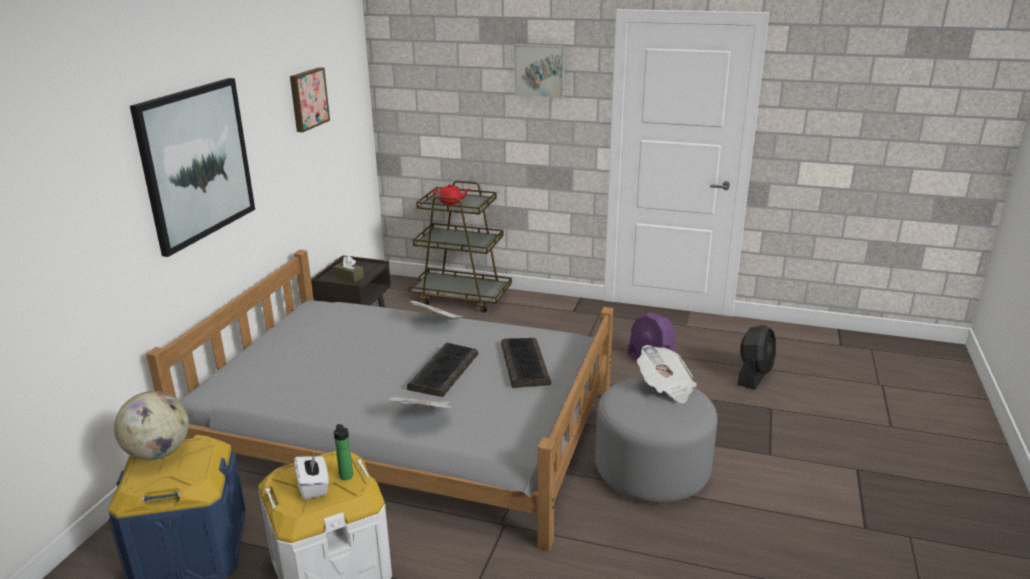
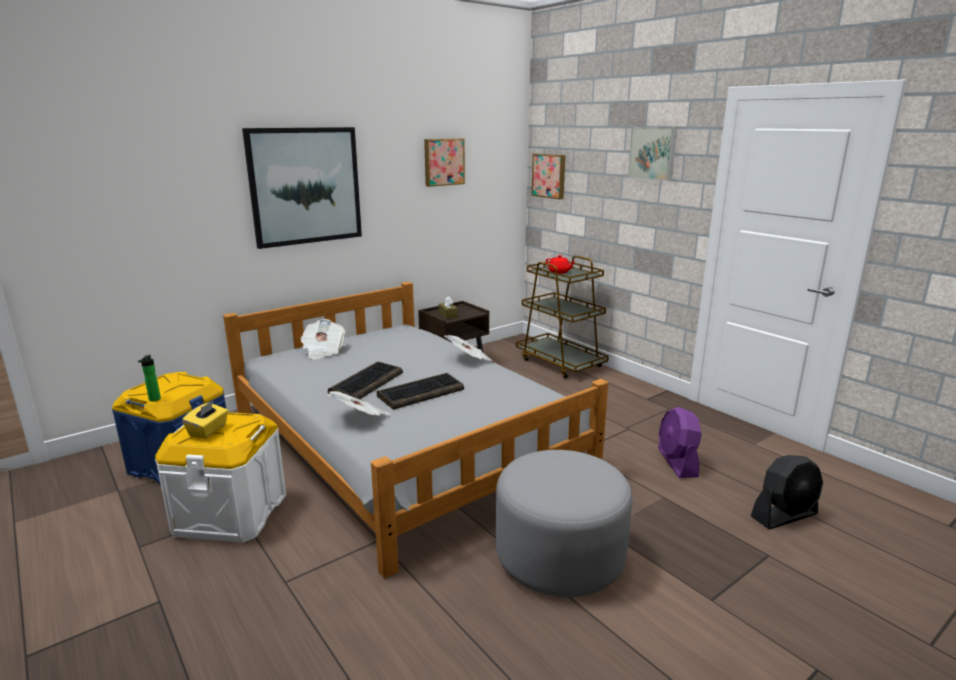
camera: 35 degrees right, 5 degrees down
globe [114,391,189,460] -> none
white tissue box [294,453,329,500] -> yellow tissue box [182,400,228,438]
bottle [334,424,353,480] -> bottle moved to [138,355,161,401]
keyboard [501,338,551,388] -> keyboard moved to [328,362,403,399]
newspaper [637,345,697,403] -> newspaper moved to [300,319,346,359]
none -> picture [531,153,565,199]

